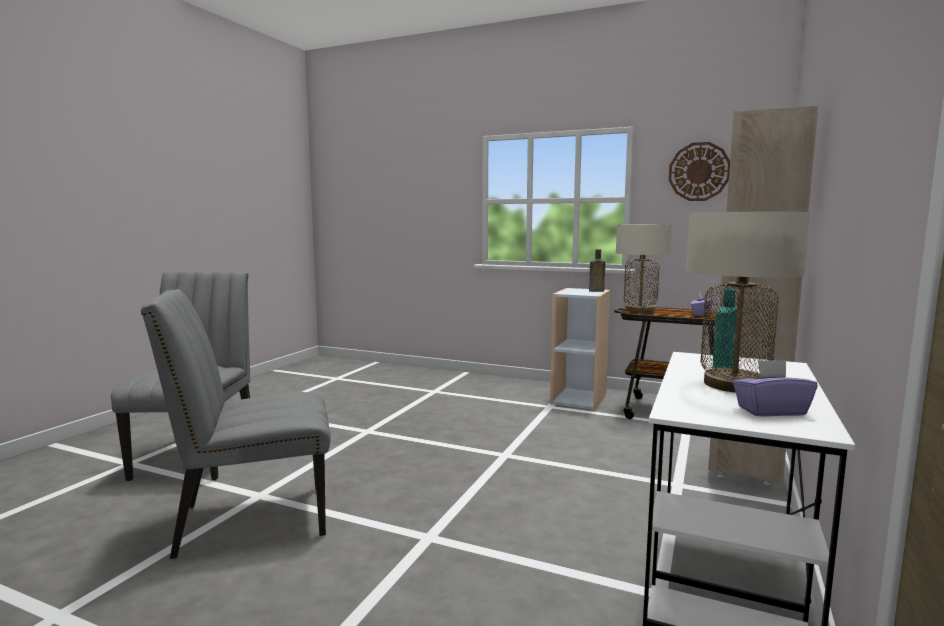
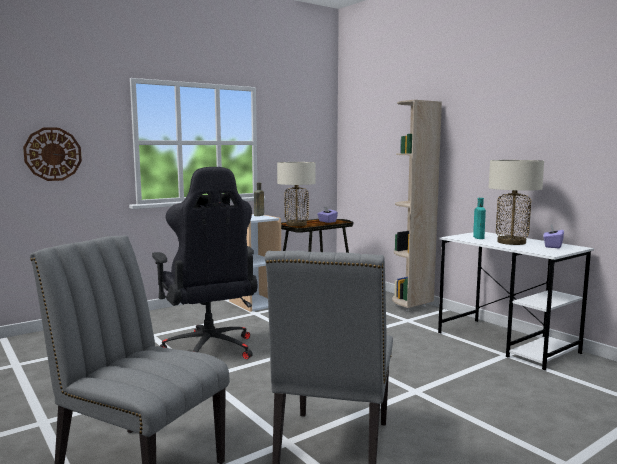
camera: 60 degrees left, 0 degrees up
wall clock [669,142,730,201] -> wall clock moved to [23,127,82,181]
none -> black office chair [152,167,257,359]

